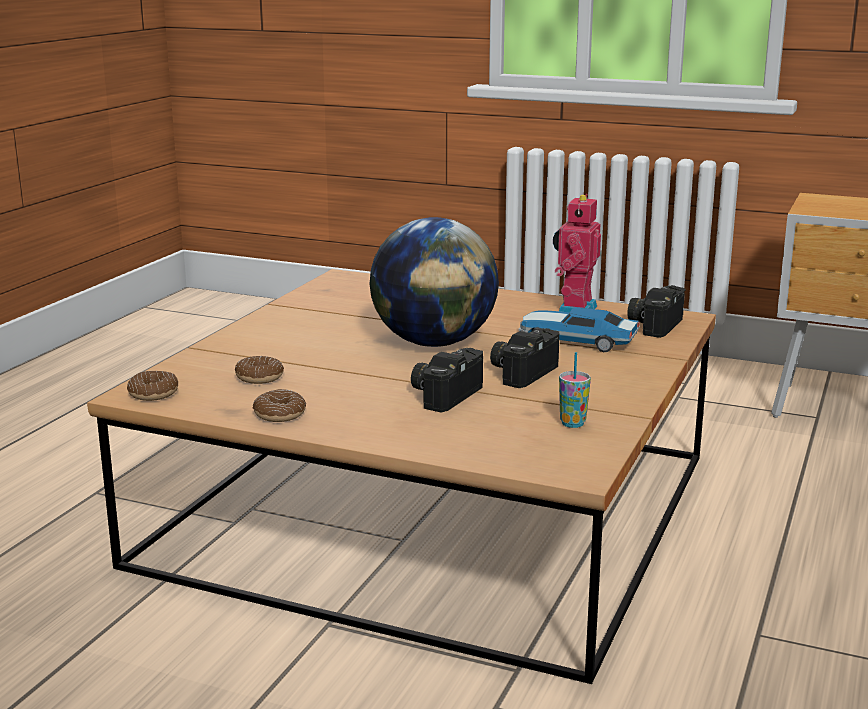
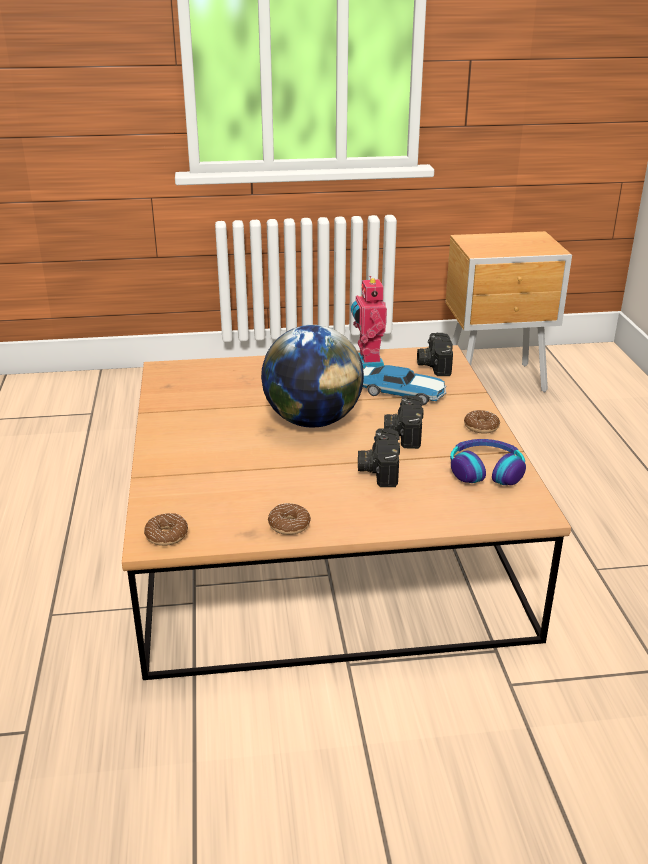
camera: 30 degrees left, 10 degrees up
donut [235,356,284,384] -> donut moved to [464,410,500,434]
toy car [518,307,640,352] -> toy car turned 150 degrees counterclockwise [363,365,447,405]
cup [559,352,591,428] -> headphones [450,439,526,485]

